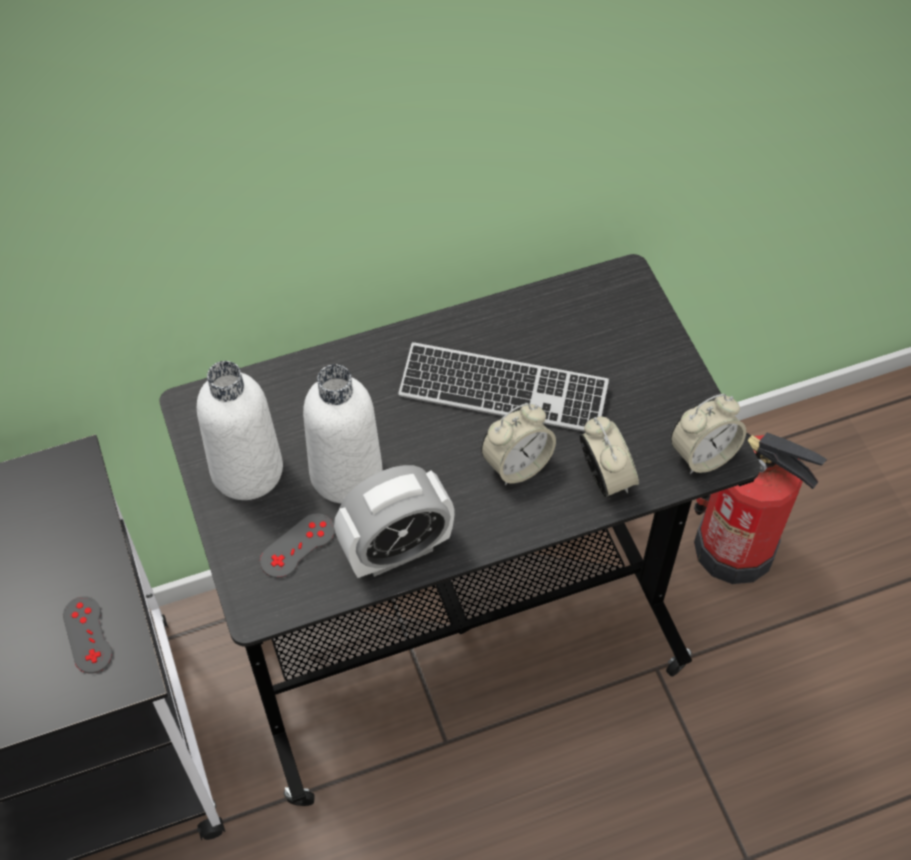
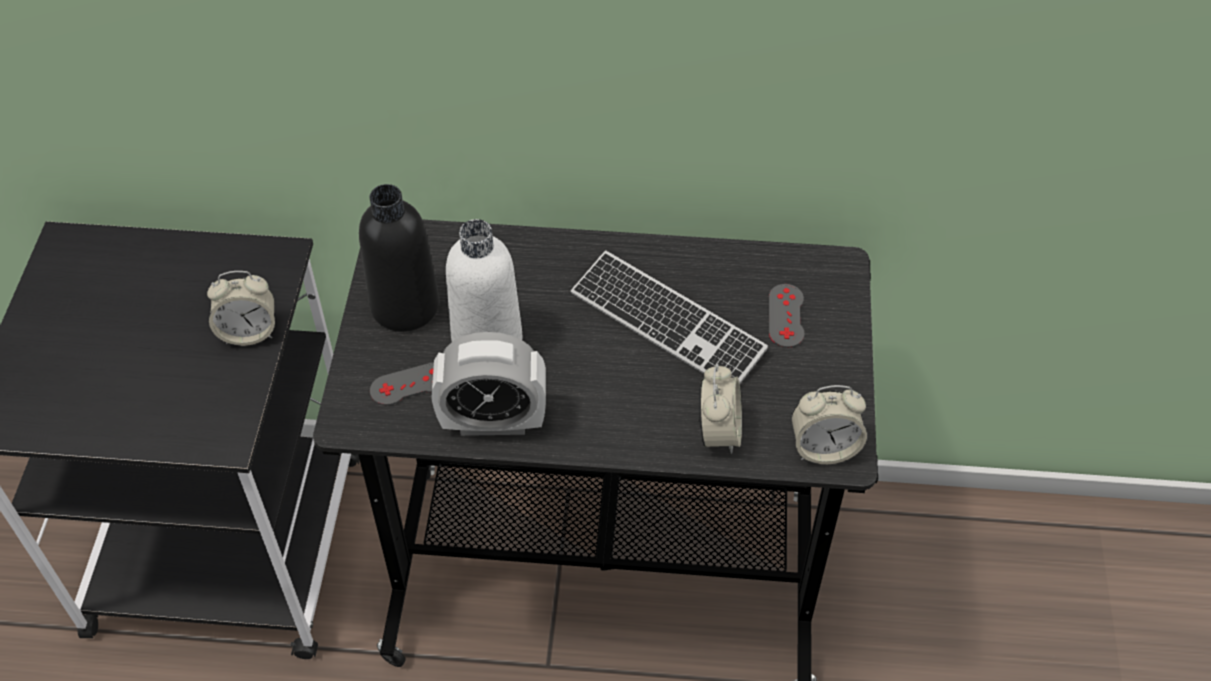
camera: 25 degrees right, 5 degrees down
grey game controller [63,596,112,673] -> grey game controller moved to [769,284,805,348]
white bottle [197,361,283,500] -> black bottle [359,184,439,332]
alarm clock [481,403,556,485] -> alarm clock moved to [207,271,275,346]
fire extinguisher [694,432,827,584] -> none

